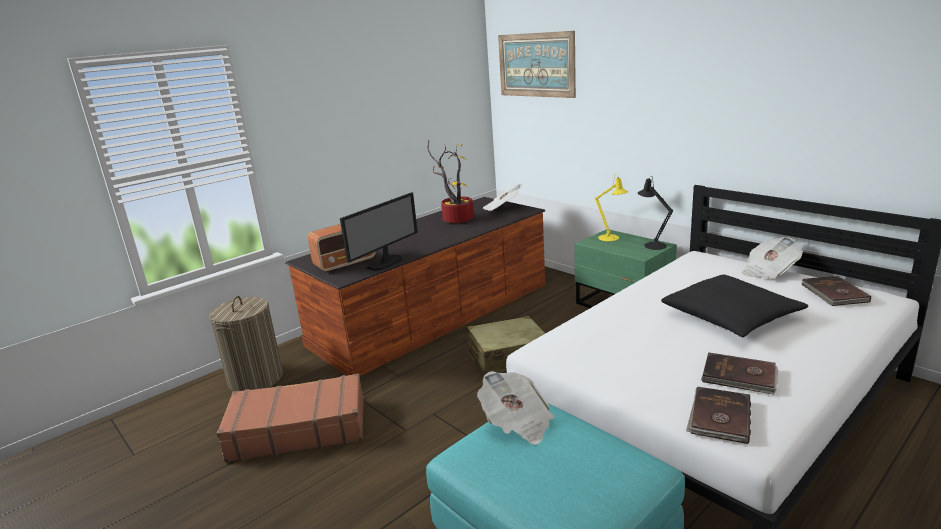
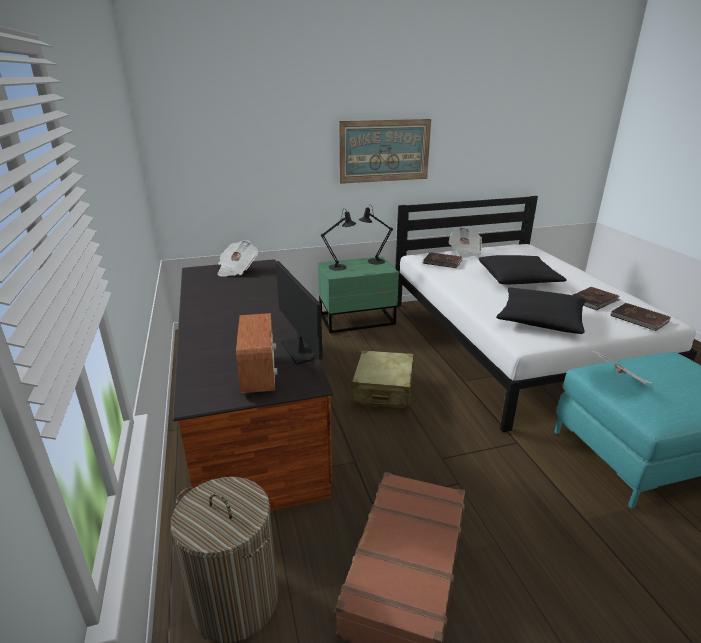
camera: 65 degrees left, 5 degrees up
potted plant [427,140,474,223] -> none
picture [498,31,576,98] -> picture moved to [339,119,431,184]
yellow table lamp [595,174,628,241] -> black table lamp [321,208,356,271]
brown book [802,275,871,306] -> brown book moved to [423,252,462,268]
none -> black pillow [496,288,586,334]

